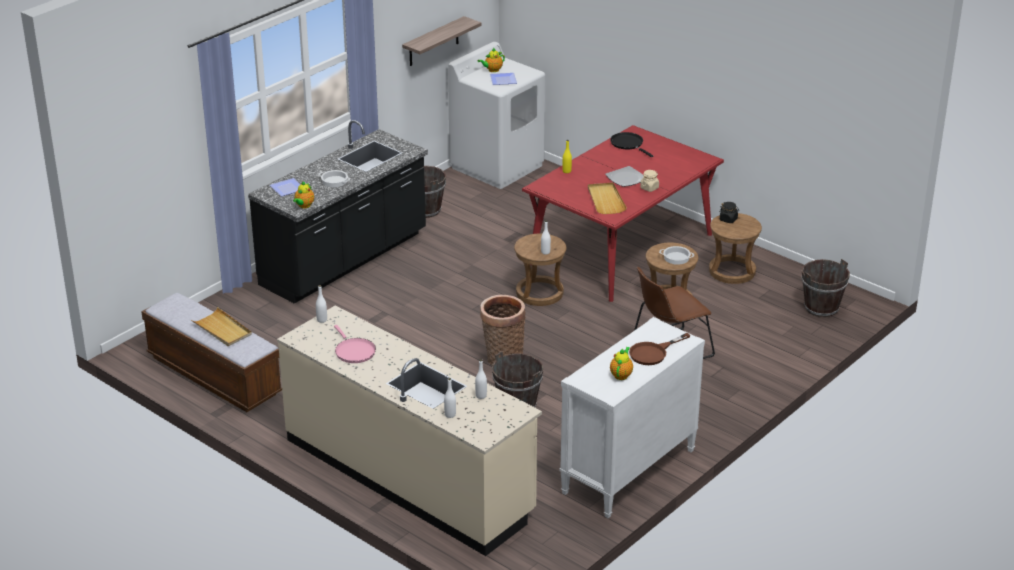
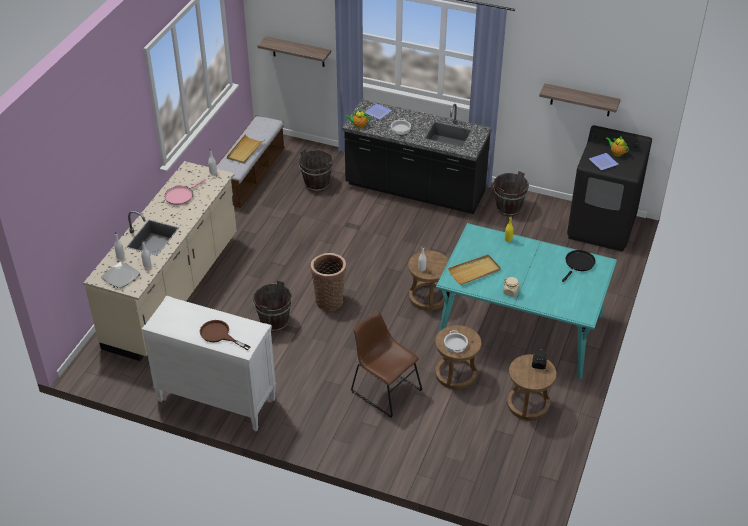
camera: 70 degrees right, 10 degrees up
white washing machine [448,42,545,189] -> black washing machine [567,125,652,251]
red dining table [522,125,724,302] -> turquoise dining table [436,223,617,379]
plate [605,166,643,187] -> plate moved to [101,262,140,288]
teapot [610,347,633,380] -> none
brown bucket [801,259,850,317] -> brown bucket moved to [299,149,333,192]
none -> shelf [258,36,331,67]

